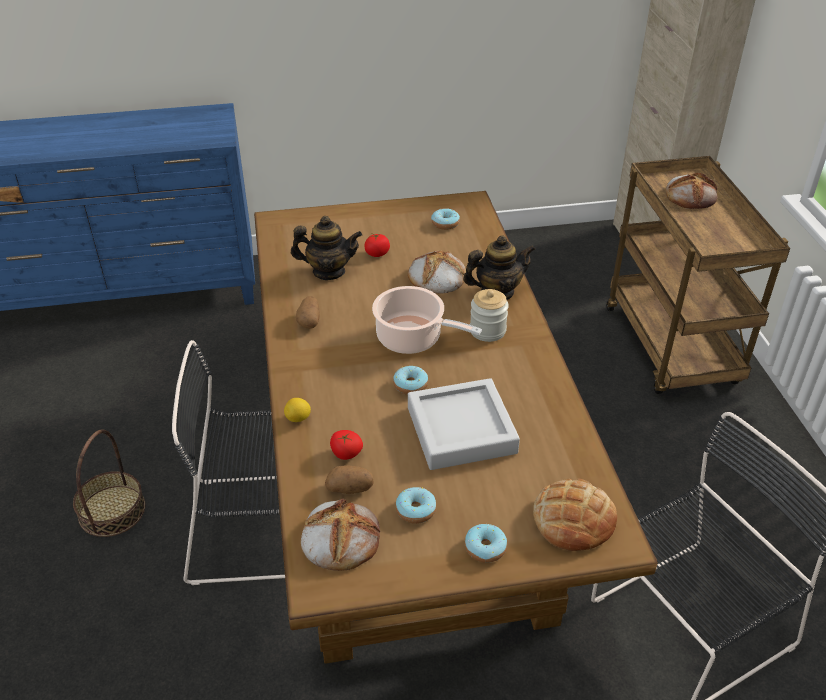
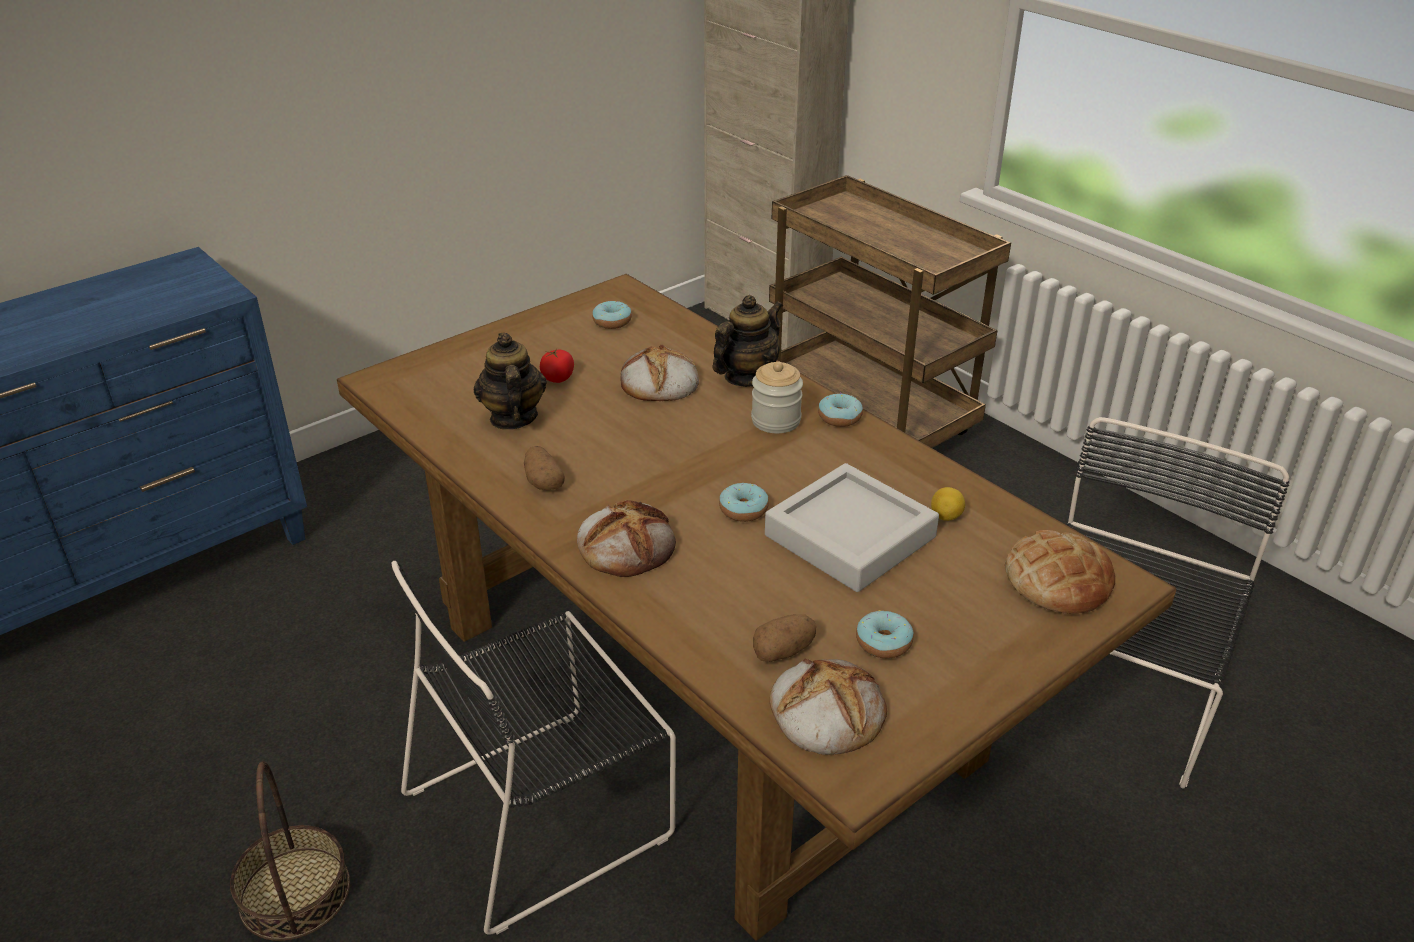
camera: 30 degrees left, 5 degrees down
lemon [284,398,311,422] -> lemon moved to [931,487,965,521]
teapot [291,216,362,280] -> teapot turned 75 degrees counterclockwise [474,333,547,430]
tomato [330,430,363,460] -> none
cooking pot [372,286,482,354] -> none
donut [465,524,507,563] -> donut moved to [818,393,863,427]
bread [666,173,717,209] -> bread moved to [577,500,676,577]

